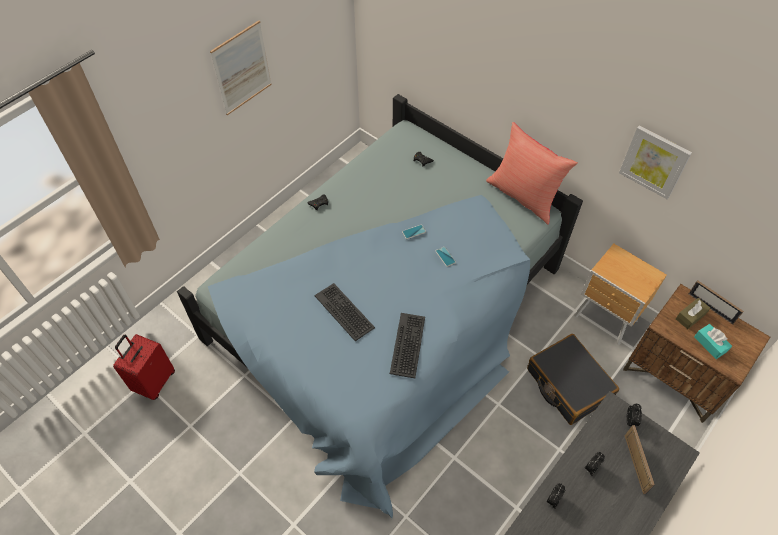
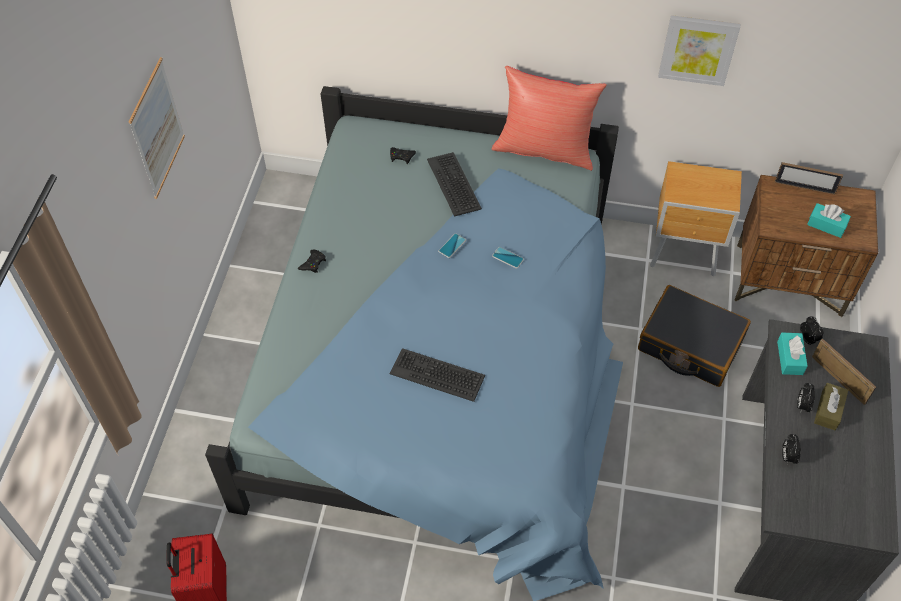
camera: 30 degrees left, 0 degrees up
keyboard [390,313,425,378] -> keyboard moved to [427,152,482,217]
brown tissue box [676,298,710,329] -> brown tissue box moved to [814,383,848,430]
none -> turquoise tissue box [777,332,808,375]

